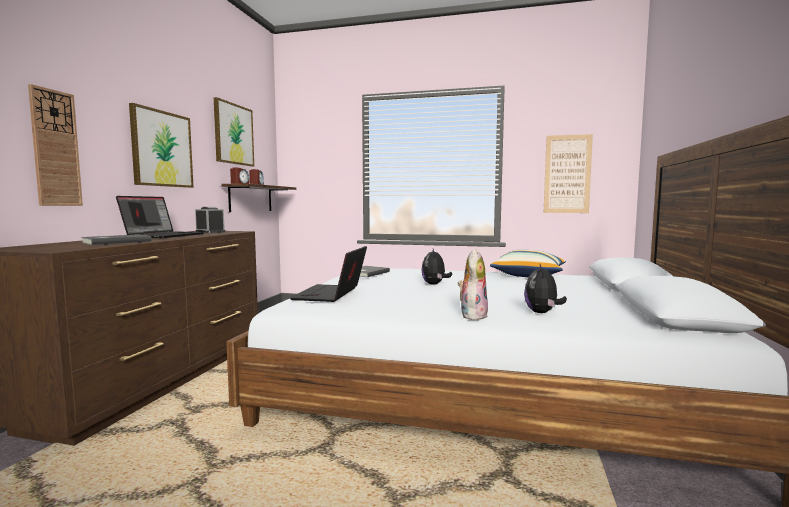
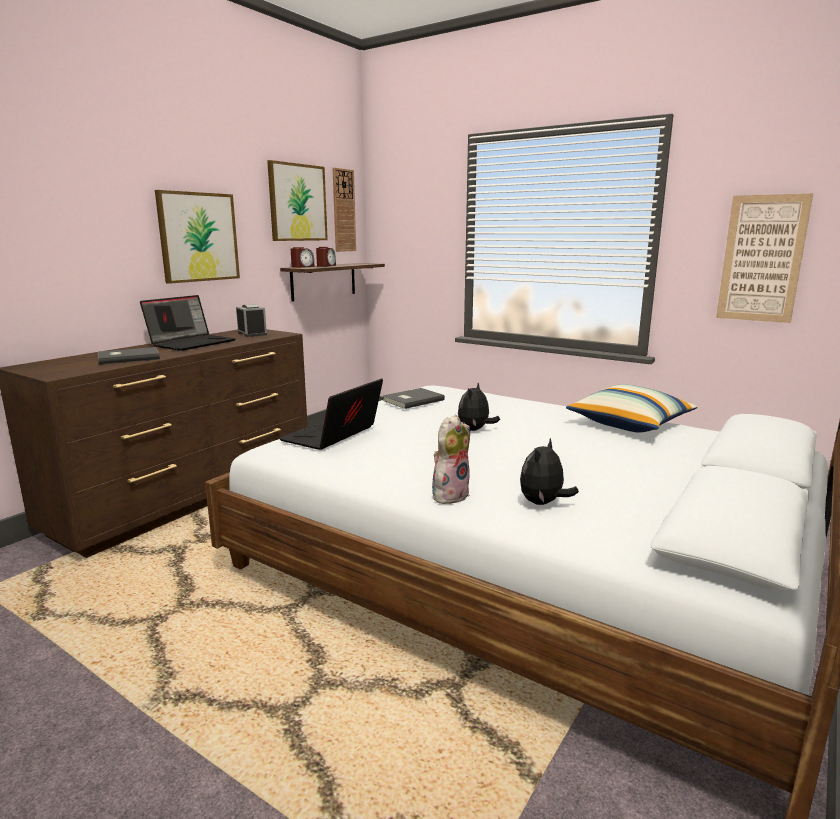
camera: 20 degrees right, 10 degrees up
wall clock [28,84,83,206] -> wall clock moved to [332,168,356,252]

